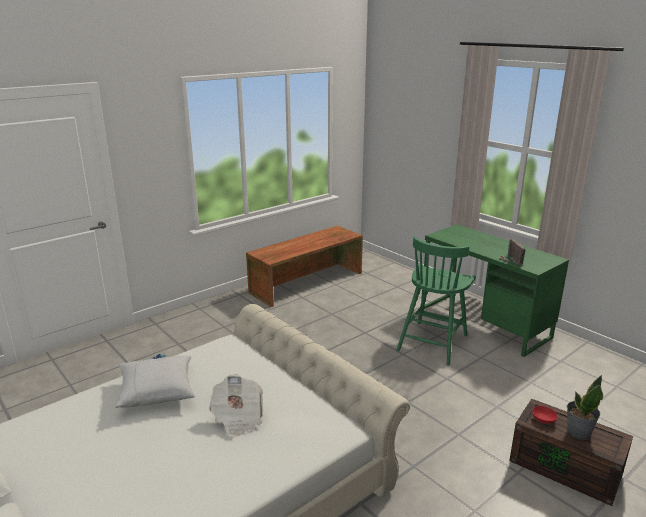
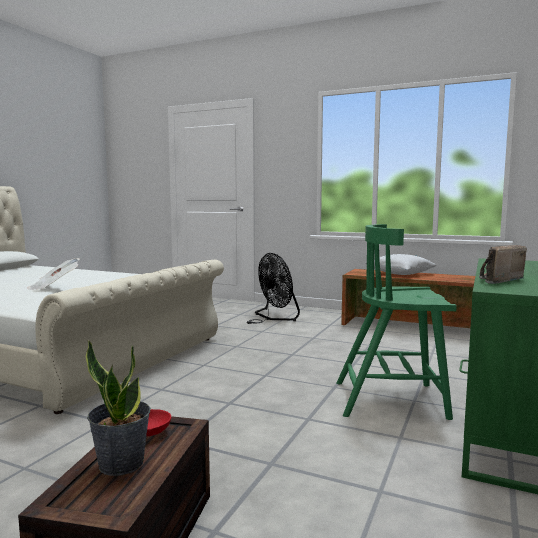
camera: 65 degrees right, 15 degrees down
grey pillow [115,354,195,408] -> grey pillow moved to [365,254,436,275]
none -> black fan [246,253,300,324]

